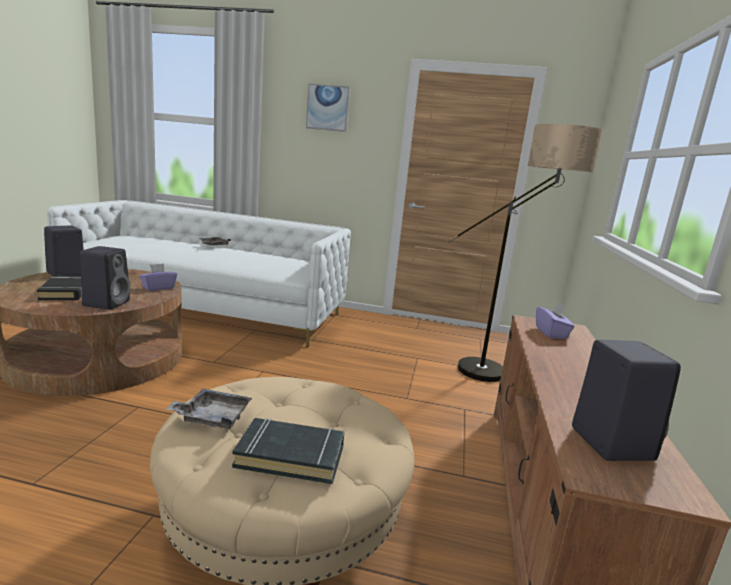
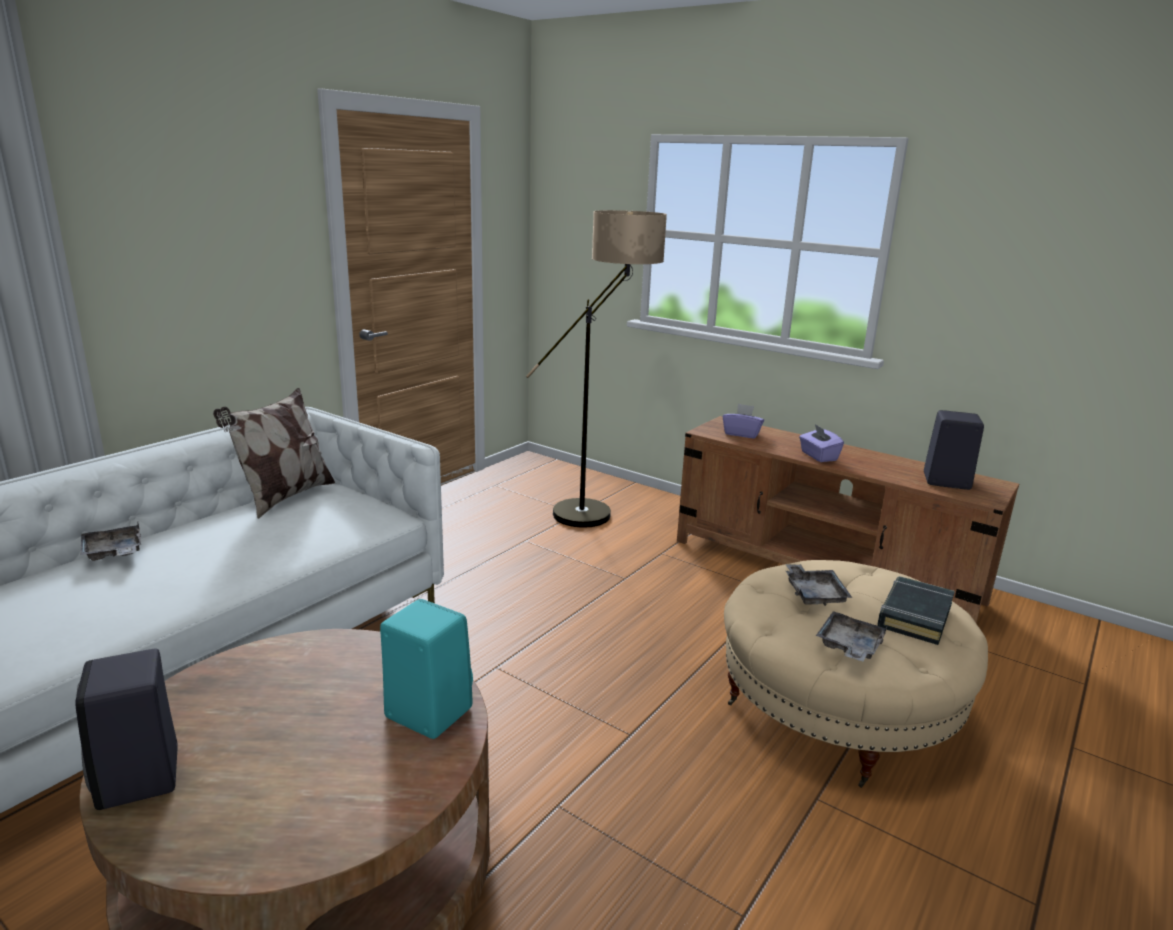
camera: 65 degrees left, 5 degrees up
black book [37,275,82,300] -> none
black speaker [79,246,130,309] -> turquoise speaker [380,599,473,739]
purple tissue box [139,263,177,291] -> purple tissue box moved to [799,424,844,462]
picture [306,84,350,132] -> none
none -> pillow [213,388,335,519]
none -> grey tray [786,564,852,606]

